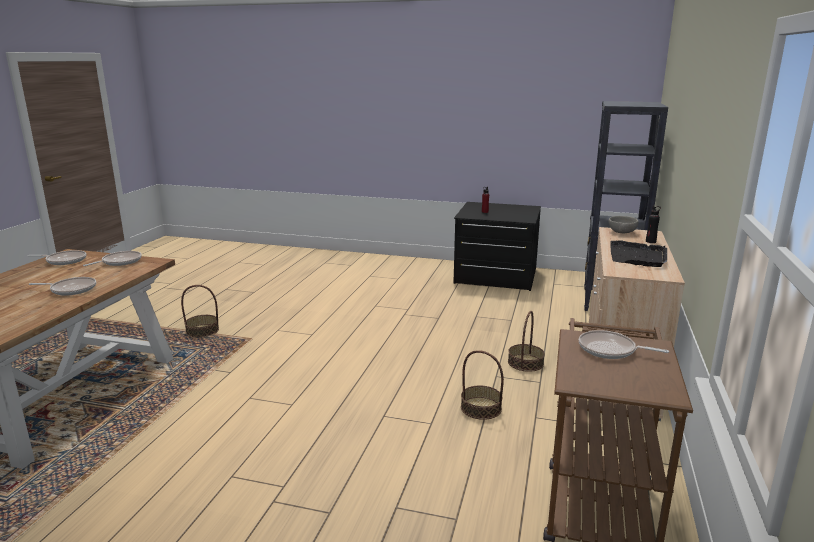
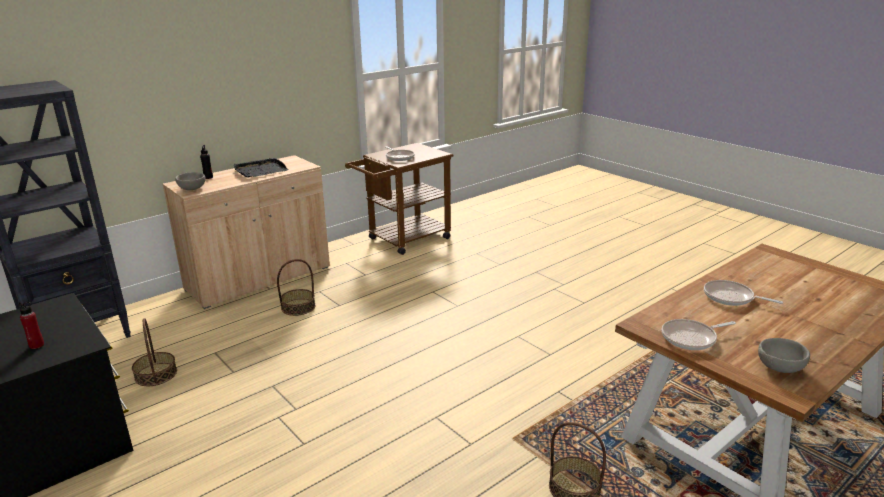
camera: 145 degrees left, 5 degrees up
frying pan [28,250,86,265] -> grey bowl [758,338,810,373]
basket [461,350,504,420] -> basket moved to [132,318,177,386]

